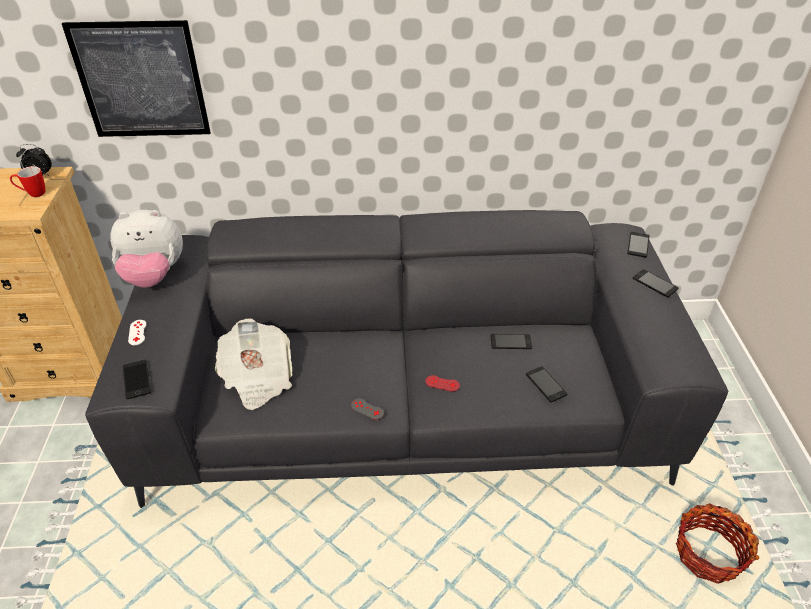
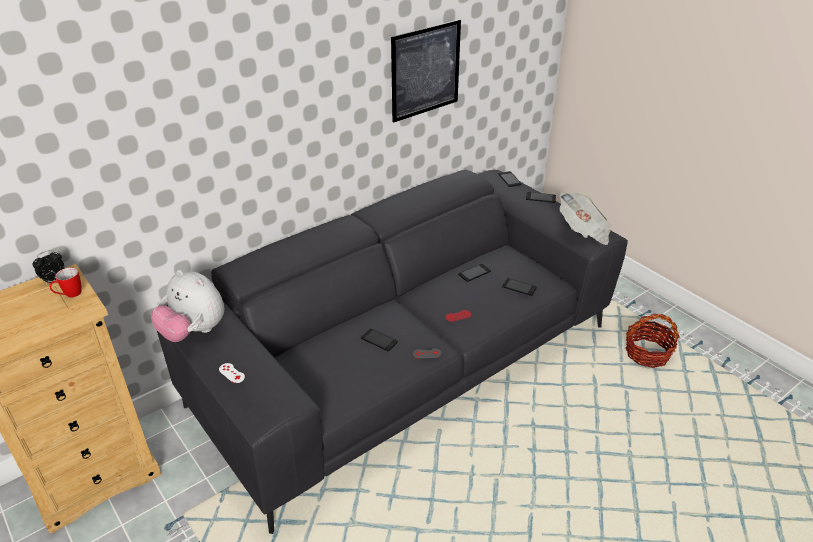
camera: 35 degrees left, 5 degrees down
picture [62,20,211,137] -> picture moved to [391,19,461,122]
plush toy [110,210,183,288] -> plush toy turned 75 degrees clockwise [151,270,225,342]
phone [123,360,151,399] -> phone moved to [361,329,398,351]
newspaper [215,318,292,410] -> newspaper moved to [559,192,612,245]

